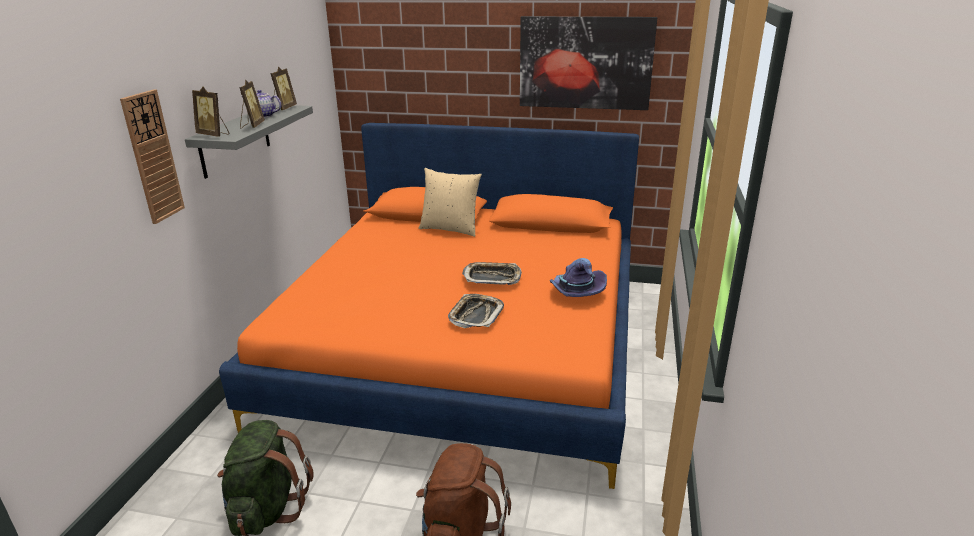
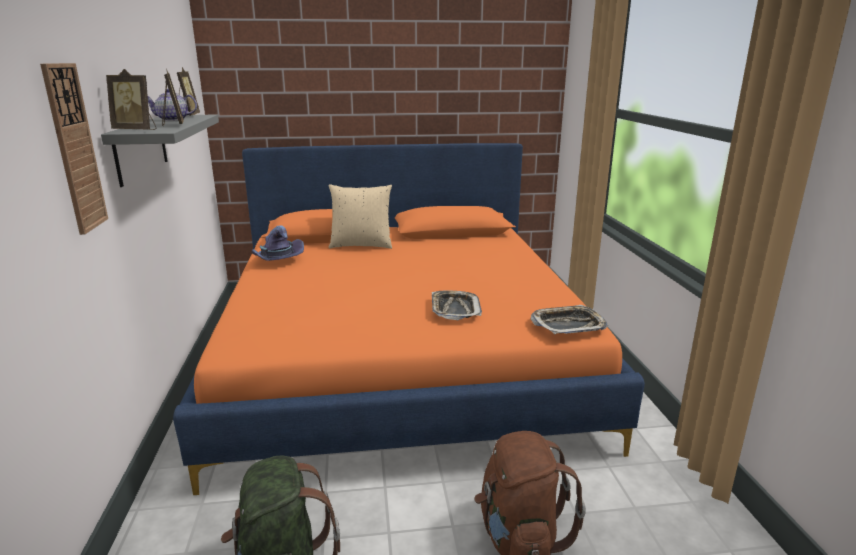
camera: 20 degrees left, 5 degrees down
tray [462,262,522,285] -> tray moved to [531,305,608,334]
picture [520,16,657,110] -> none
purple hat [550,258,607,297] -> purple hat moved to [252,225,304,261]

